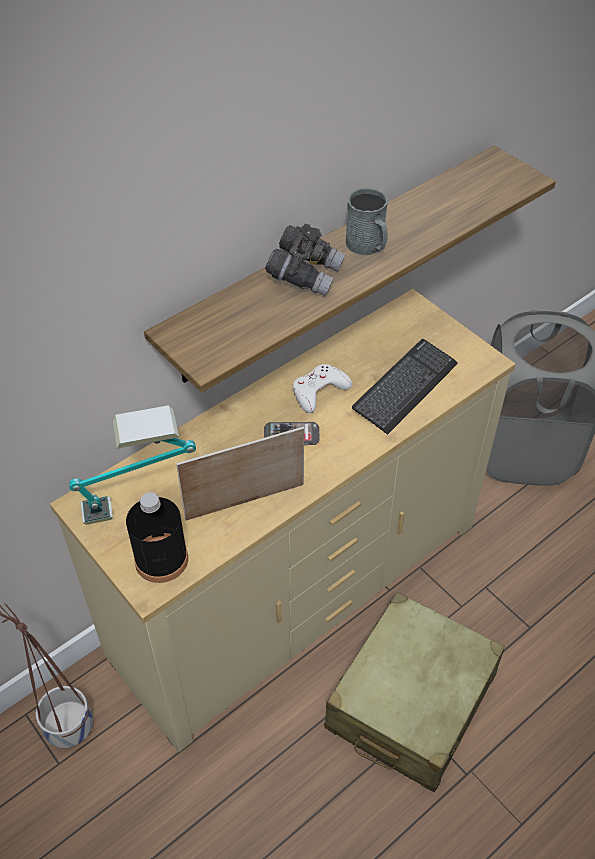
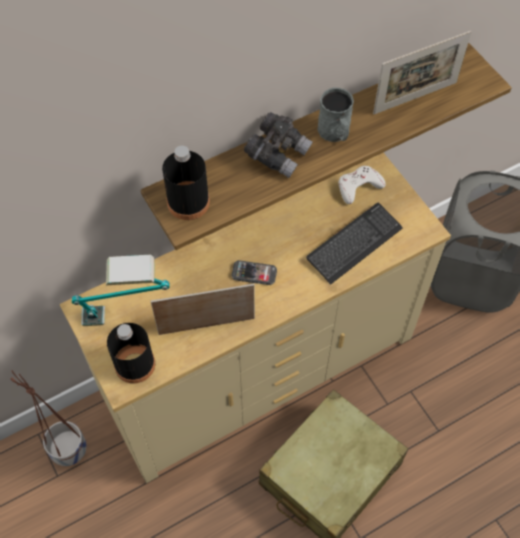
camera: 10 degrees right, 10 degrees up
white game controller [293,364,352,413] -> white game controller moved to [339,166,386,204]
none -> black bottle [162,146,210,220]
none -> picture frame [373,31,472,114]

